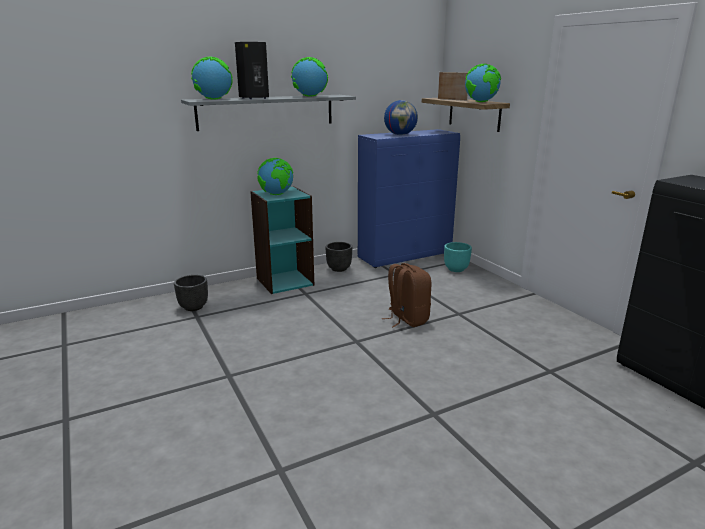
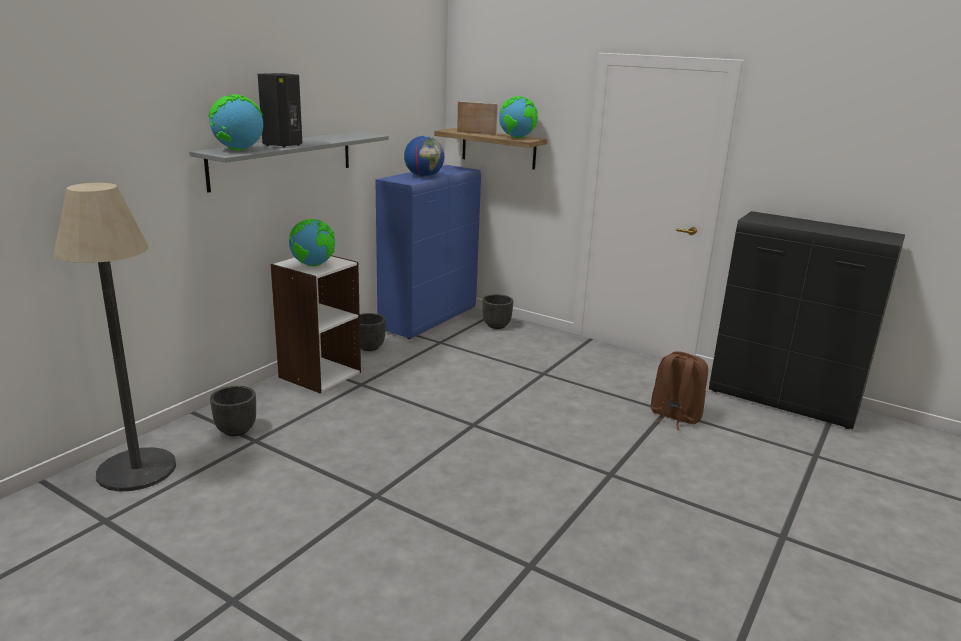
camera: 30 degrees left, 0 degrees up
turquoise bookcase [250,186,314,294] -> white bookcase [270,255,361,393]
globe [291,57,328,97] -> none
brown backpack [382,263,431,327] -> brown backpack moved to [650,351,708,430]
turquoise planter [444,242,472,272] -> black planter [482,294,513,329]
none -> floor lamp [53,183,176,491]

